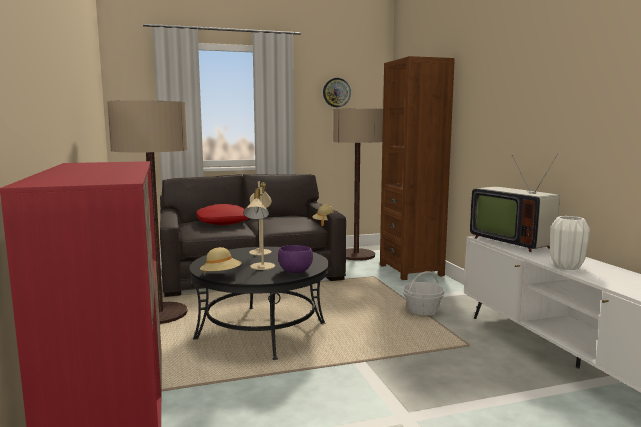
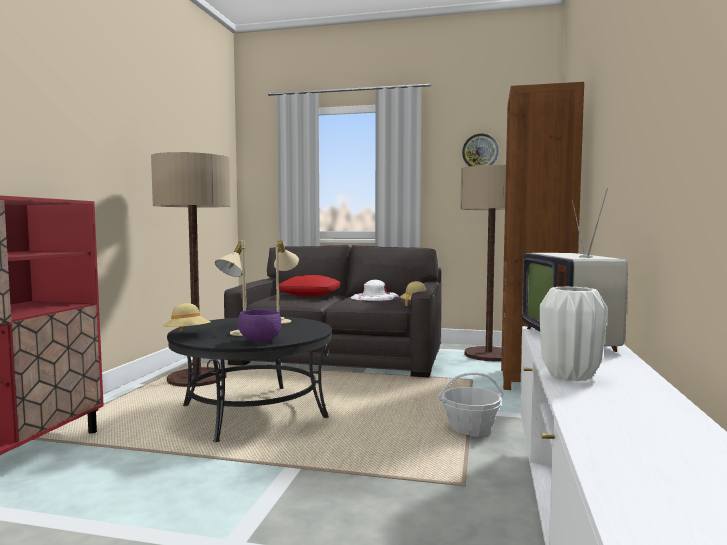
camera: 30 degrees right, 5 degrees down
none -> white hat [351,280,400,301]

